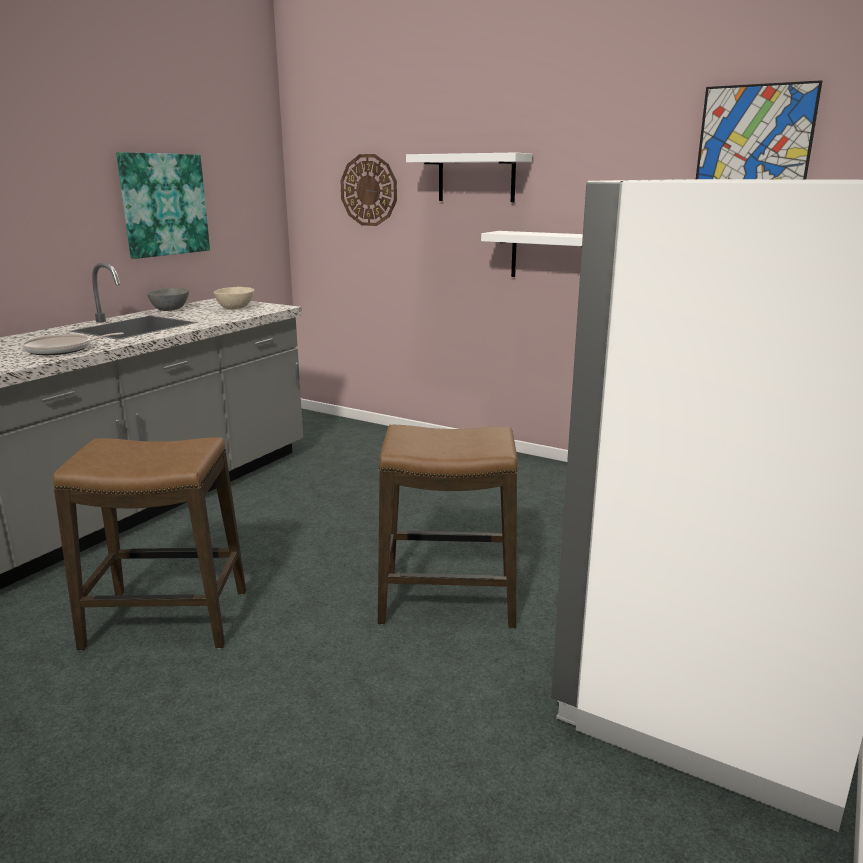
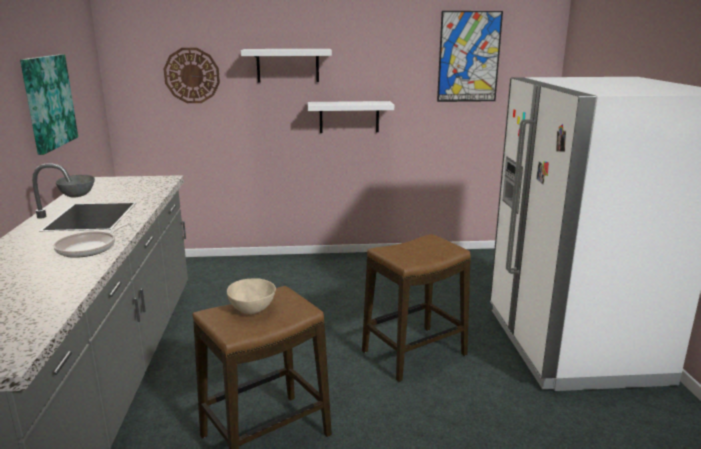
camera: 35 degrees left, 0 degrees up
beige bowl [214,287,254,310] -> beige bowl moved to [227,278,276,314]

